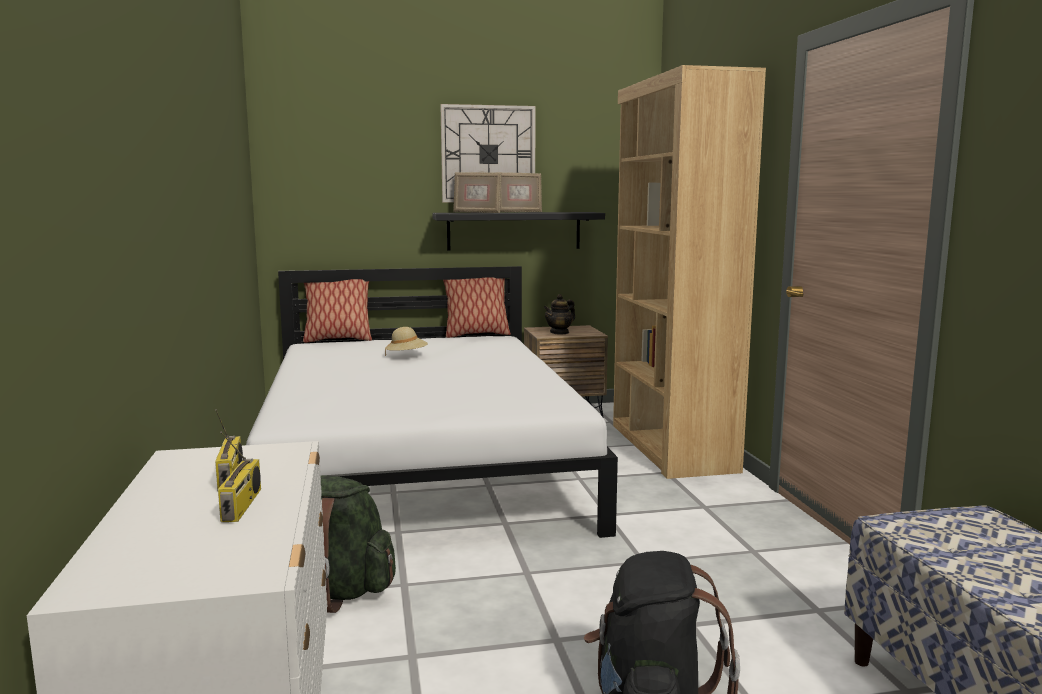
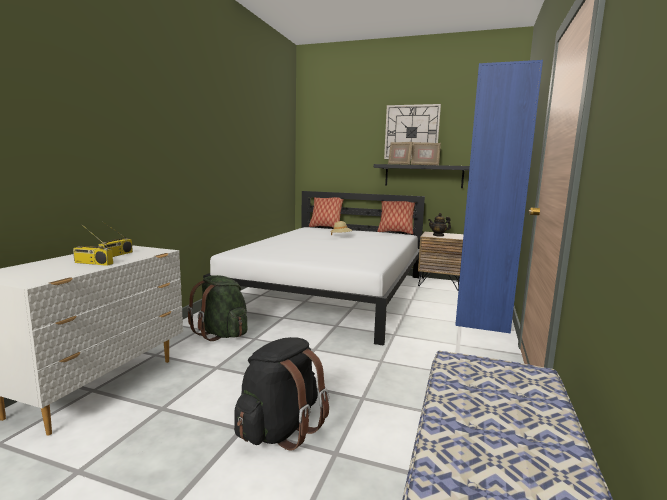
camera: 30 degrees right, 0 degrees up
radio [218,432,261,522] -> radio turned 75 degrees clockwise [73,224,113,266]
brown bookcase [613,65,766,479] -> blue bookcase [455,60,543,334]

